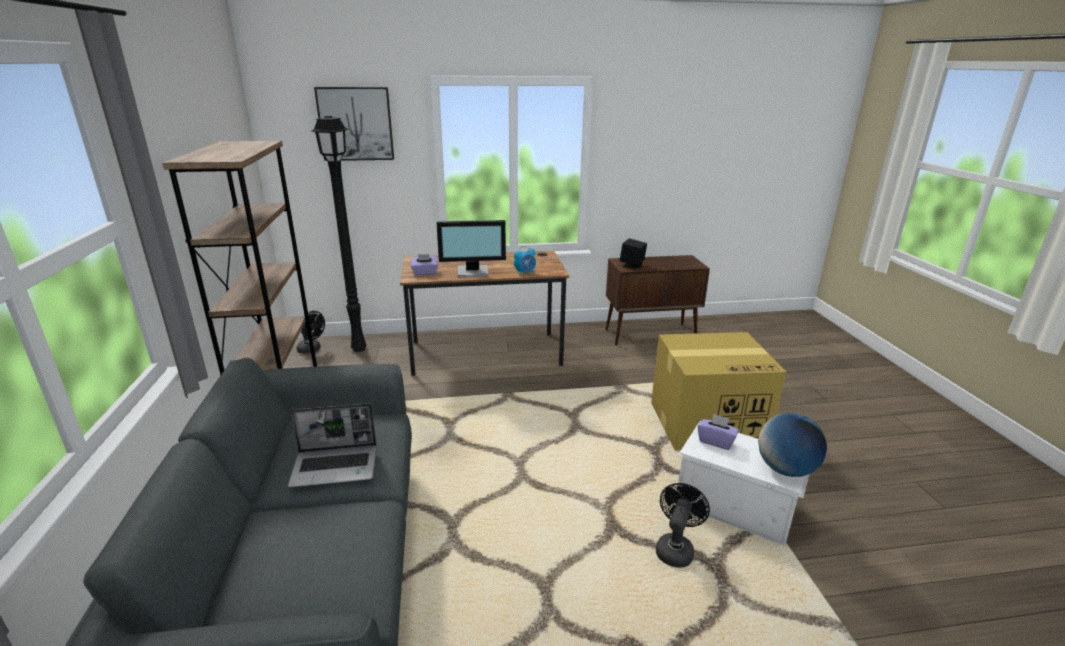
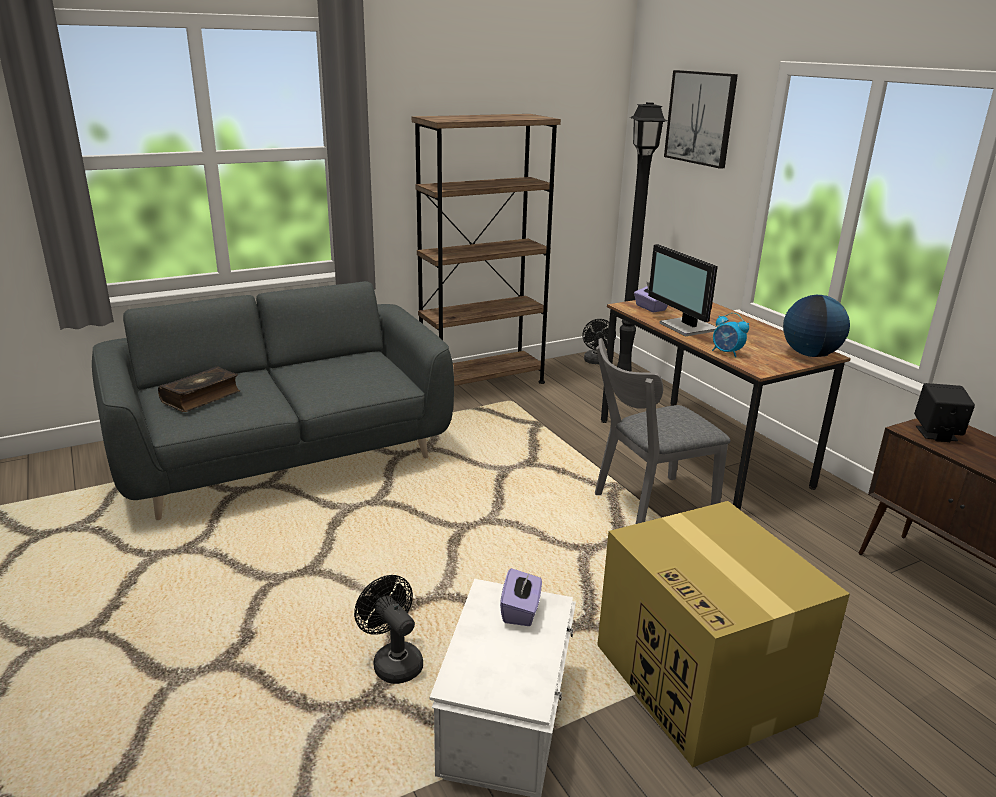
camera: 70 degrees right, 0 degrees up
laptop [288,403,377,487] -> none
black fan [656,483,710,568] -> black fan turned 135 degrees counterclockwise [354,575,423,684]
globe [758,413,827,477] -> globe moved to [783,295,850,357]
none -> book [158,366,240,412]
none -> grey chair [595,338,731,524]

